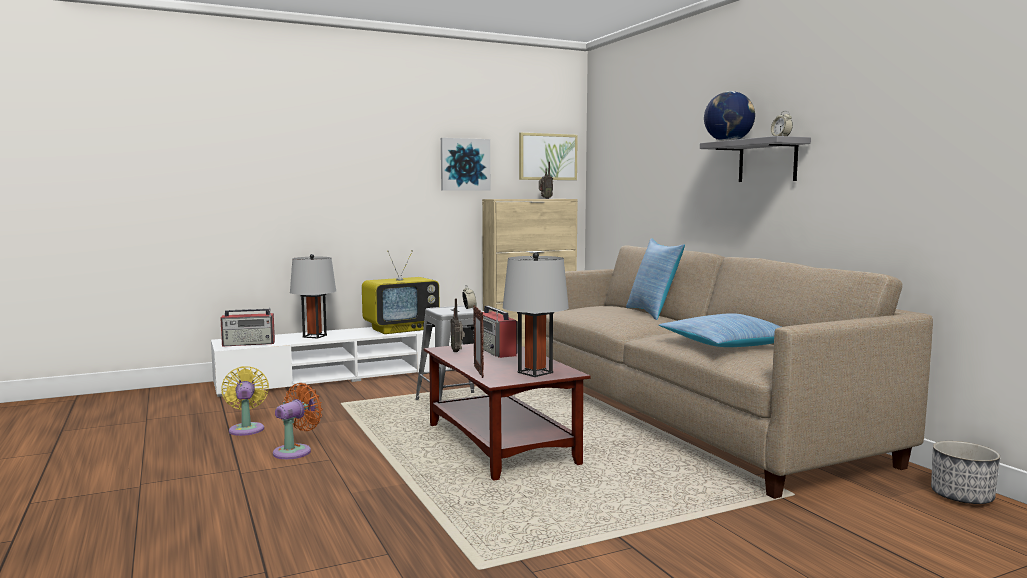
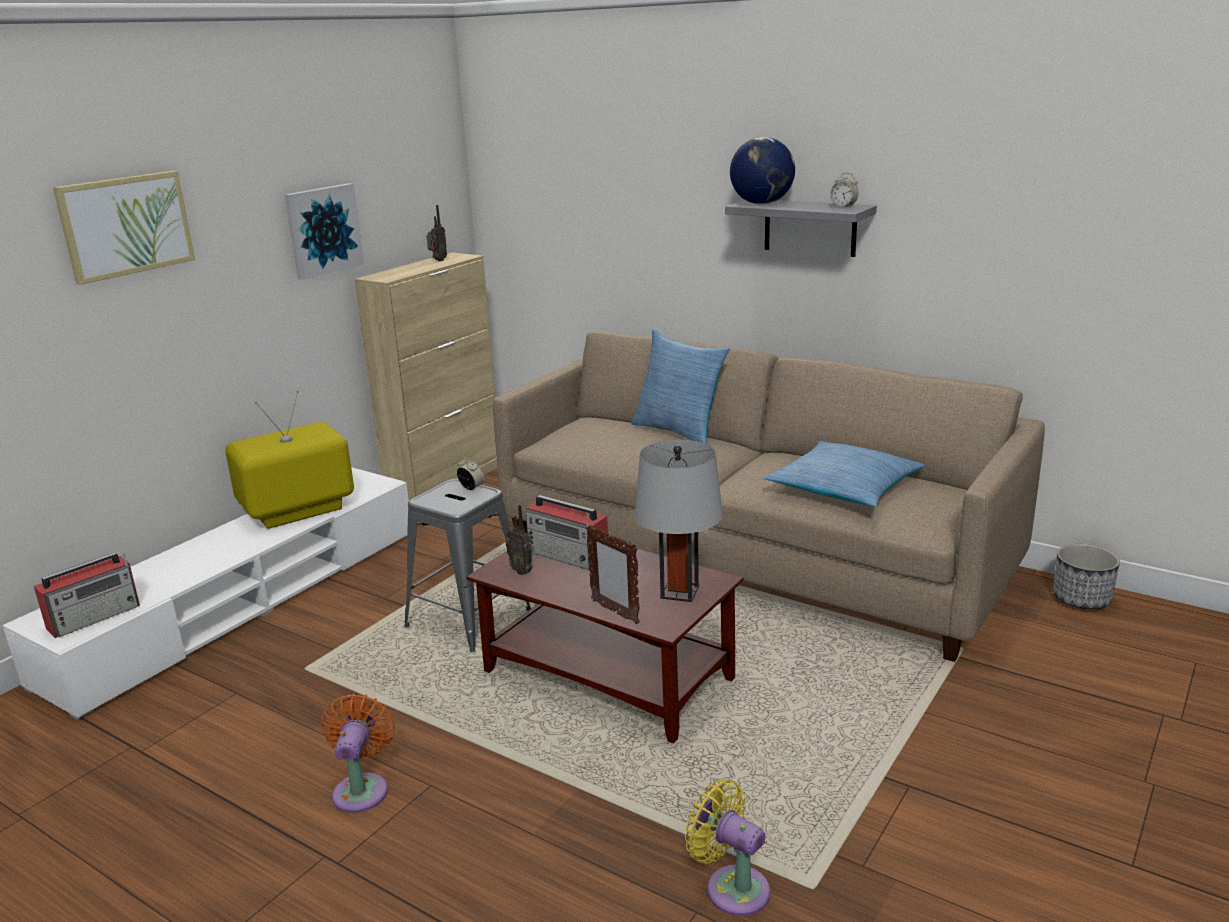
camera: 30 degrees left, 15 degrees up
yellow fan [221,366,269,436] -> yellow fan moved to [685,779,770,916]
grey table lamp [290,254,336,338] -> none
television [362,250,440,334] -> television turned 150 degrees counterclockwise [225,391,354,529]
picture [519,133,578,180] -> picture moved to [53,171,195,285]

